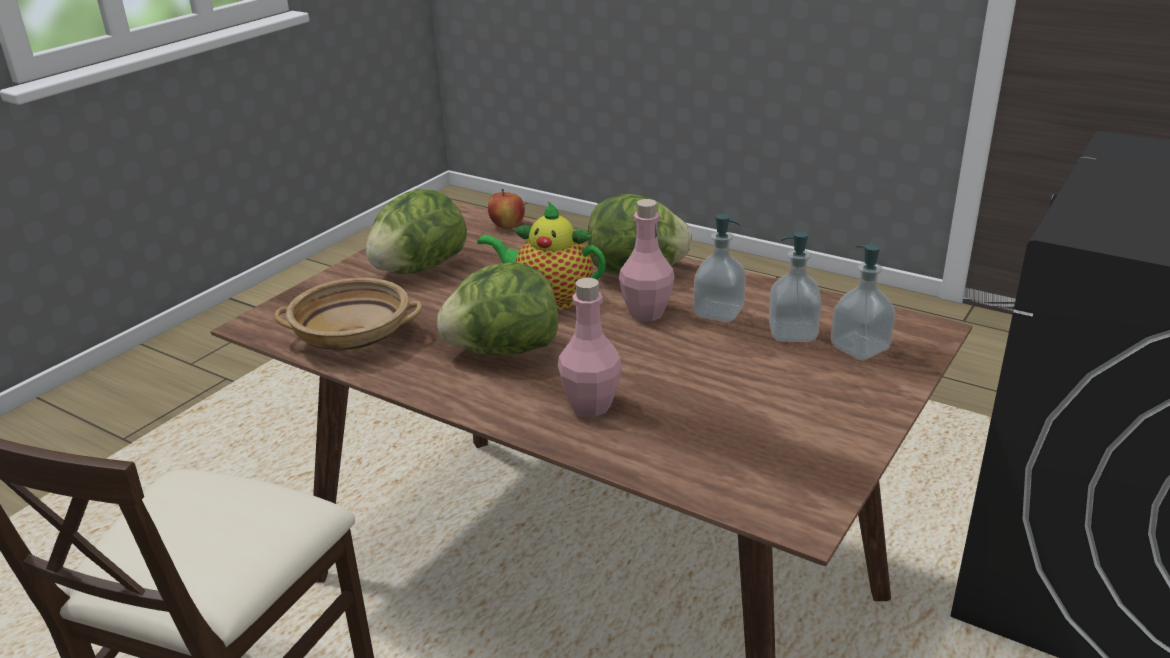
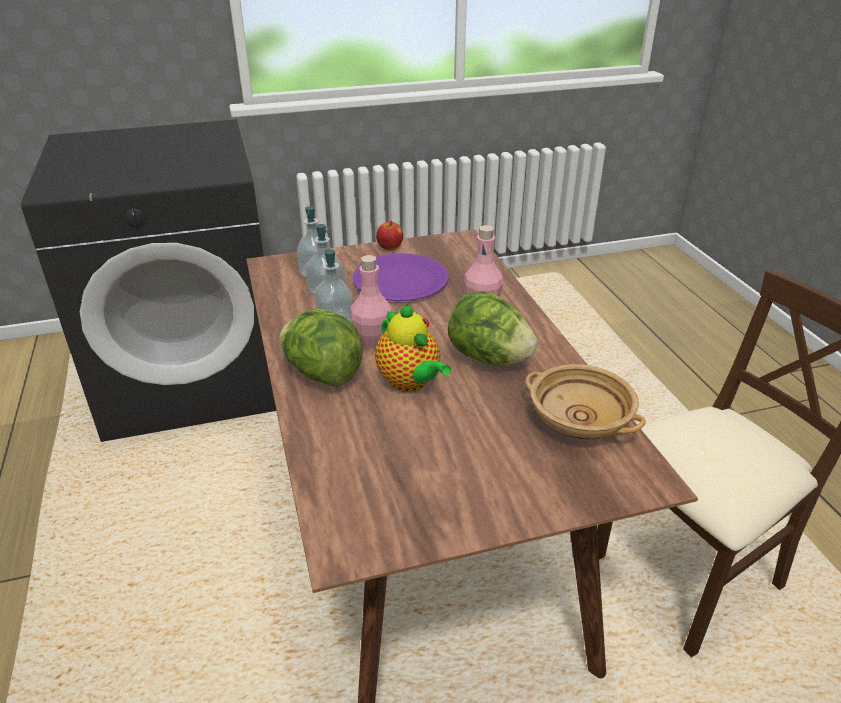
camera: 140 degrees left, 5 degrees up
lettuce [366,190,467,274] -> none
apple [488,189,525,229] -> apple moved to [376,221,403,251]
none -> purple plate [353,253,449,301]

